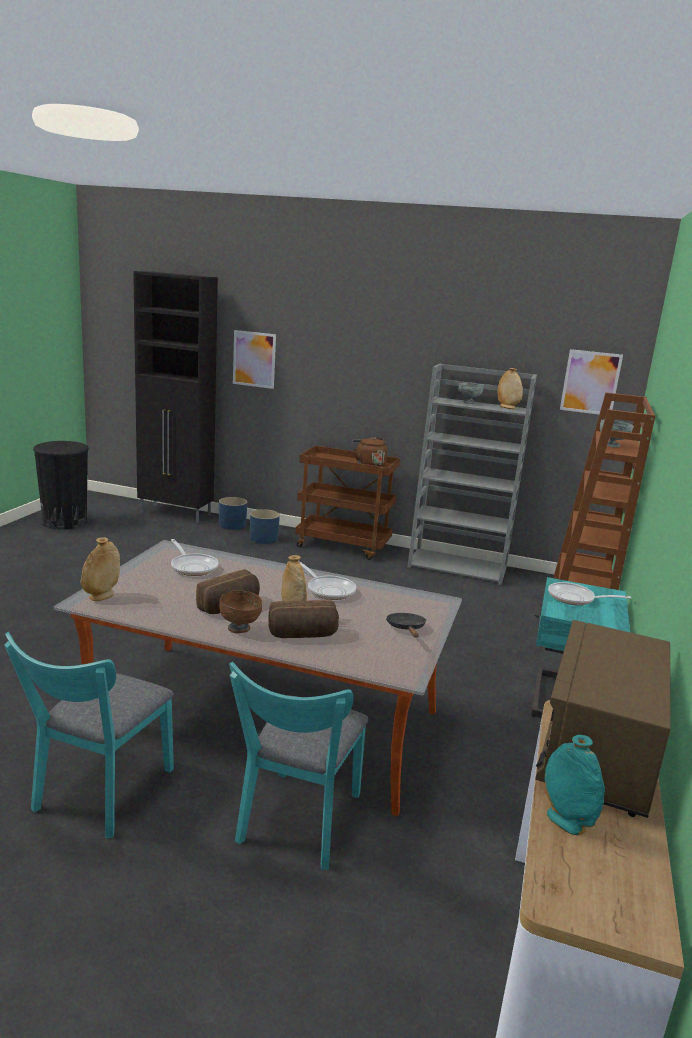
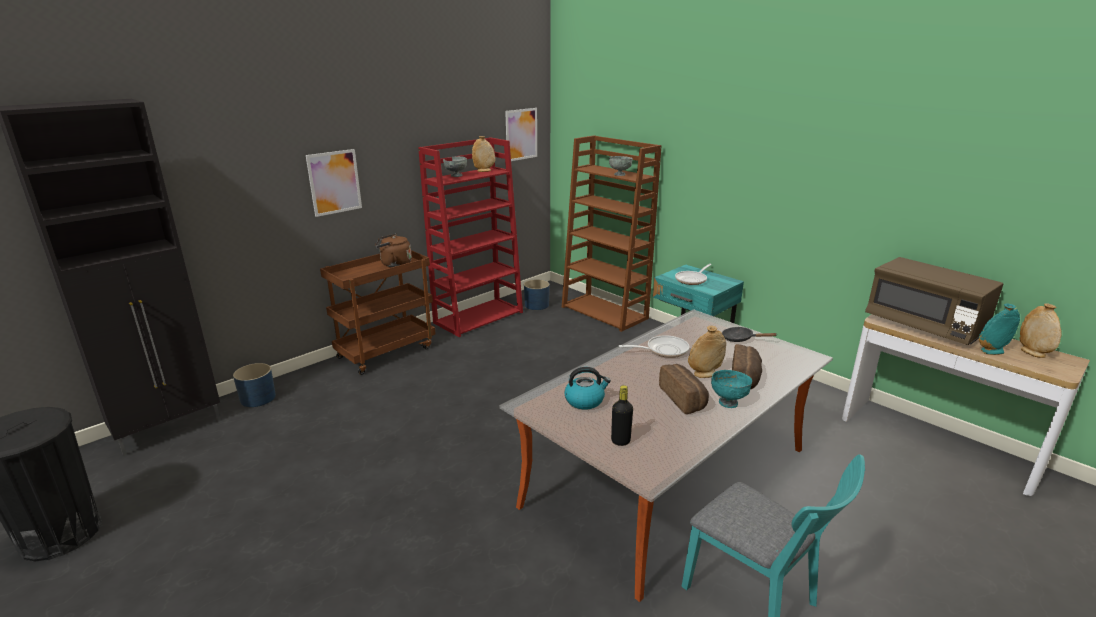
camera: 60 degrees left, 5 degrees up
beige vase [81,537,120,601] -> beige vase moved to [1019,303,1061,358]
frying pan [171,539,219,576] -> kettle [565,367,611,410]
brown bowl [219,591,262,633] -> turquoise bowl [711,370,752,408]
turquoise chair [229,662,368,870] -> none
picture [233,330,276,389] -> picture moved to [306,149,362,217]
blue planter [250,509,280,544] -> blue planter moved to [524,279,550,310]
grey bookcase [407,363,537,585] -> red bookcase [418,137,523,337]
none -> black bottle [611,385,633,446]

